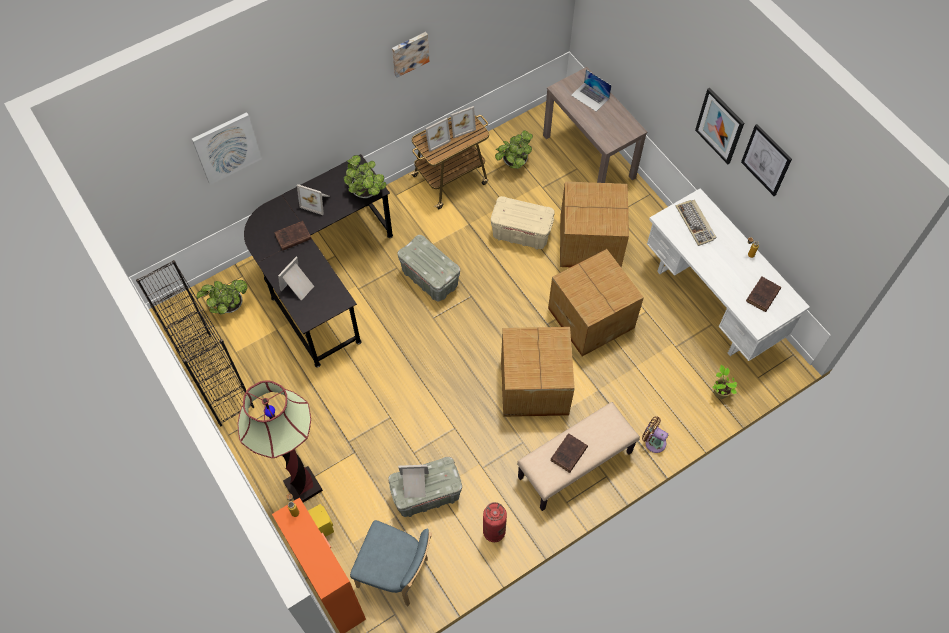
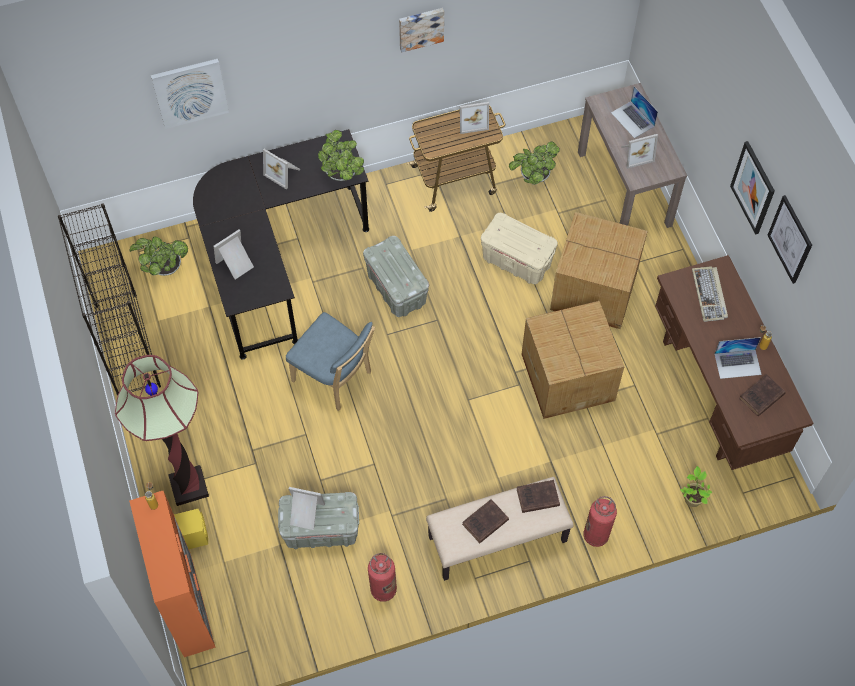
camera: 15 degrees right, 0 degrees up
brown book [274,221,311,250] -> brown book moved to [517,480,560,513]
blue chair [350,520,432,606] -> blue chair moved to [286,312,375,411]
picture frame [421,118,451,152] -> picture frame moved to [621,134,658,169]
cardboard box [501,327,575,417] -> none
brown fan [642,416,669,453] -> fire extinguisher [584,496,617,547]
white desk [647,188,810,361] -> brown desk [655,255,813,470]
none -> laptop [715,337,762,379]

